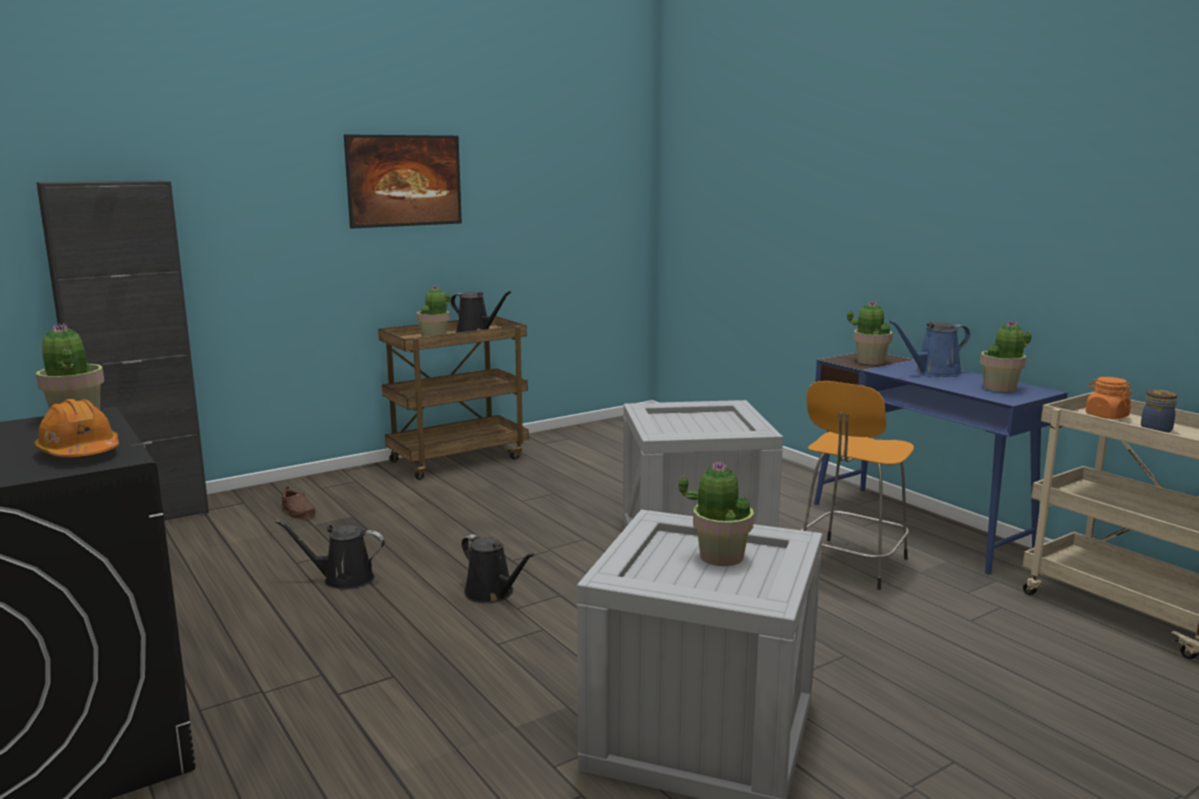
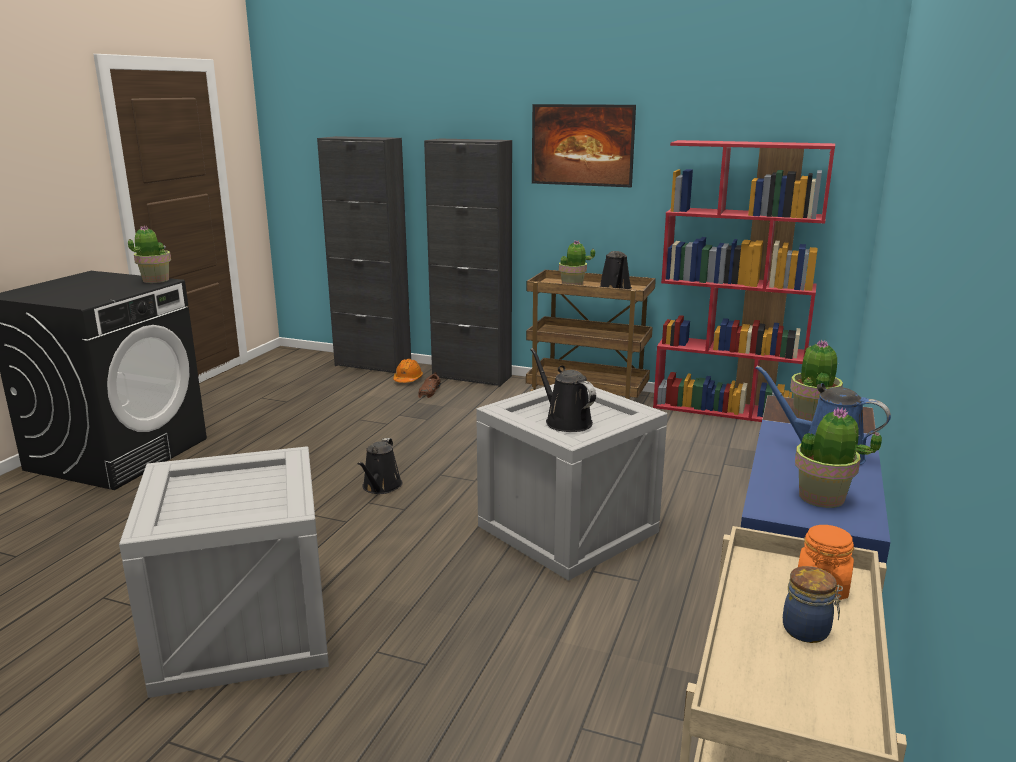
camera: 55 degrees right, 5 degrees up
orange hard hat [34,399,119,457] -> orange hard hat moved to [393,359,423,383]
black watering can [276,520,384,590] -> black watering can moved to [530,348,596,432]
potted plant [679,461,754,566] -> none
orange stool [801,381,914,590] -> none
none -> black cabinet [424,138,512,387]
none -> red bookcase [653,140,835,422]

